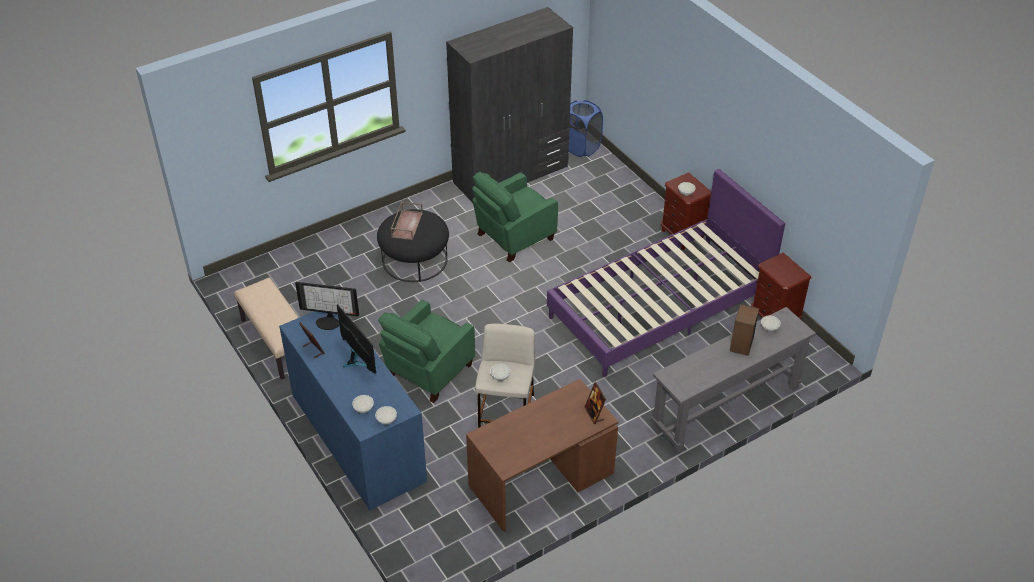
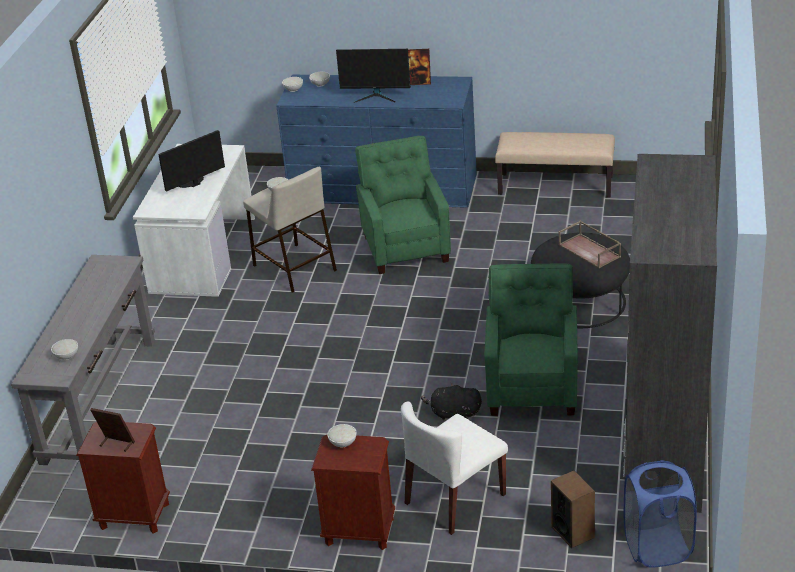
camera: 135 degrees right, 10 degrees down
monitor [295,282,359,330] -> monitor moved to [158,130,225,191]
brown desk [466,379,619,532] -> white desk [133,144,255,297]
purple bed [547,169,785,377] -> none
picture frame [584,382,606,424] -> picture frame moved to [90,408,135,452]
speaker [730,304,759,356] -> speaker moved to [551,470,595,548]
none -> white chair [401,402,508,535]
none -> black plush toy [421,383,482,421]

